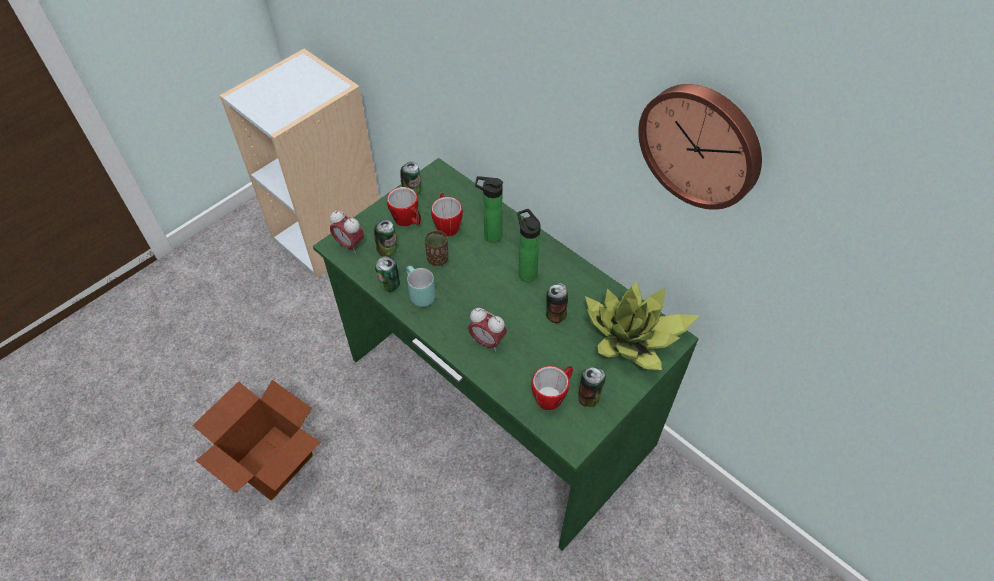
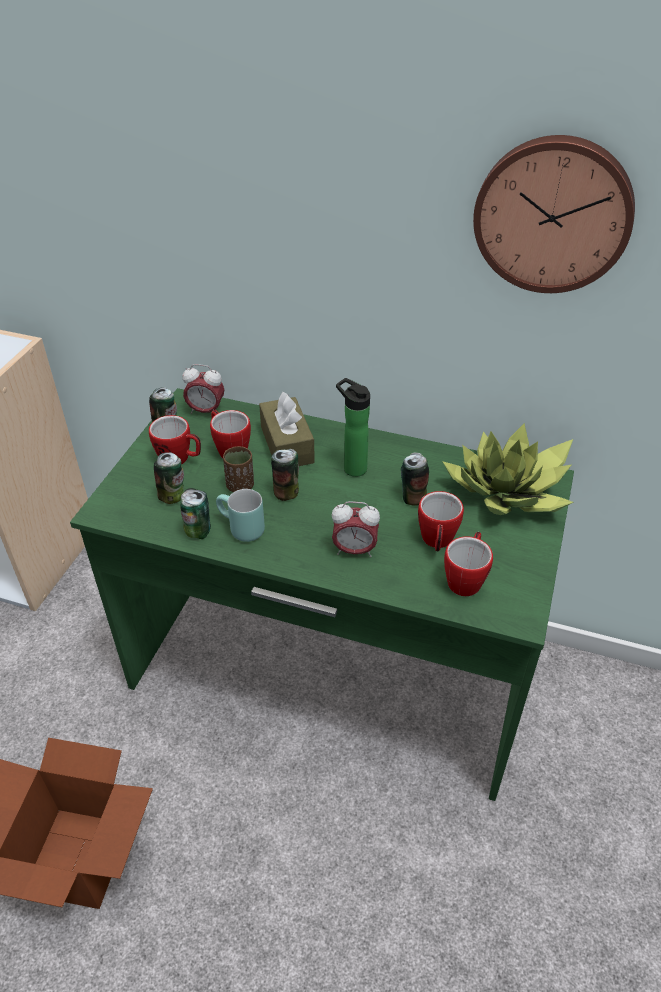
camera: 25 degrees left, 10 degrees down
alarm clock [330,210,364,254] -> alarm clock moved to [182,364,224,414]
bottle [475,176,503,243] -> brown tissue box [259,392,315,466]
can [578,367,606,407] -> can moved to [271,449,299,501]
none -> mug [418,491,464,552]

